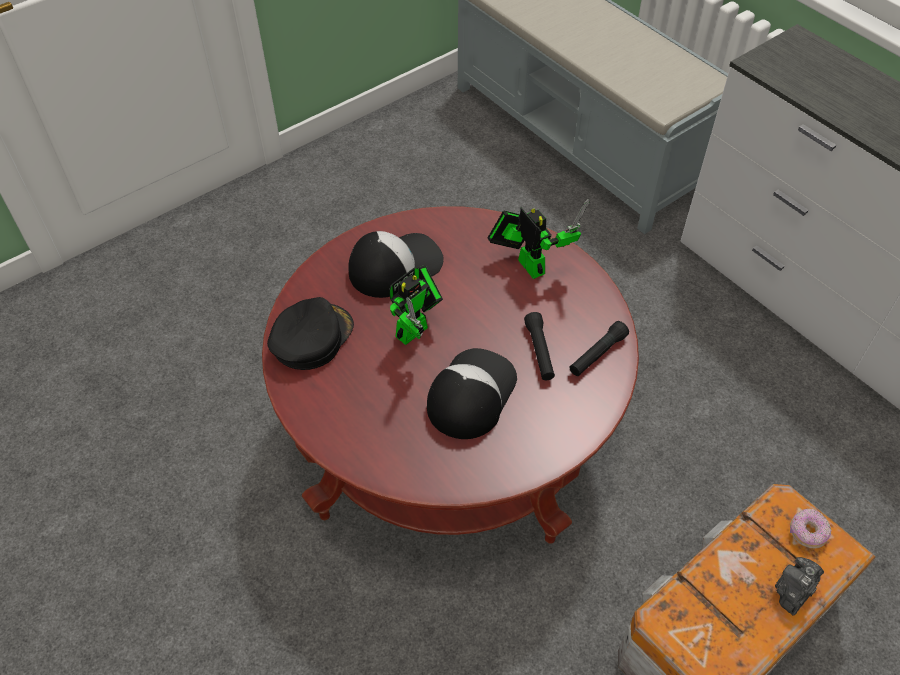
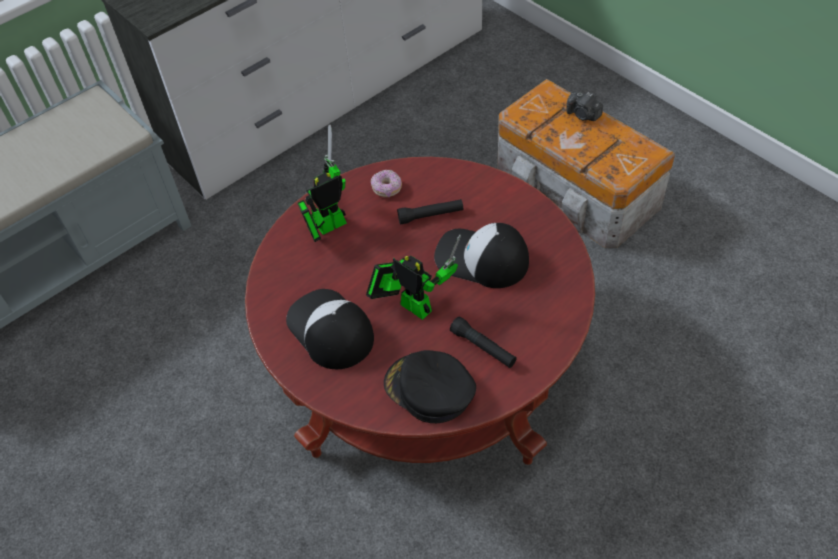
camera: 90 degrees left, 0 degrees up
black flashlight [569,321,629,376] -> black flashlight moved to [450,316,517,368]
donut [790,508,831,548] -> donut moved to [371,169,402,197]

